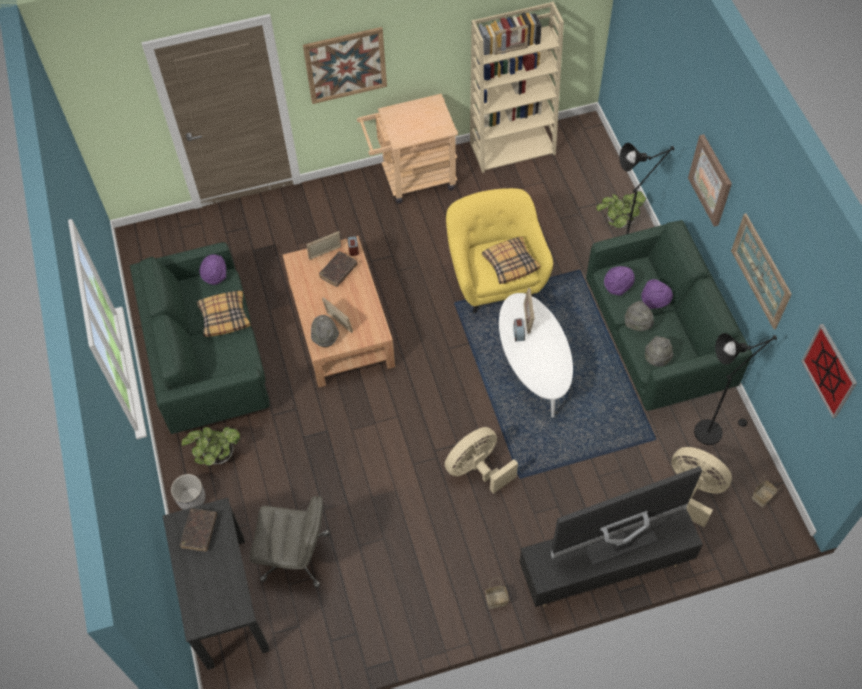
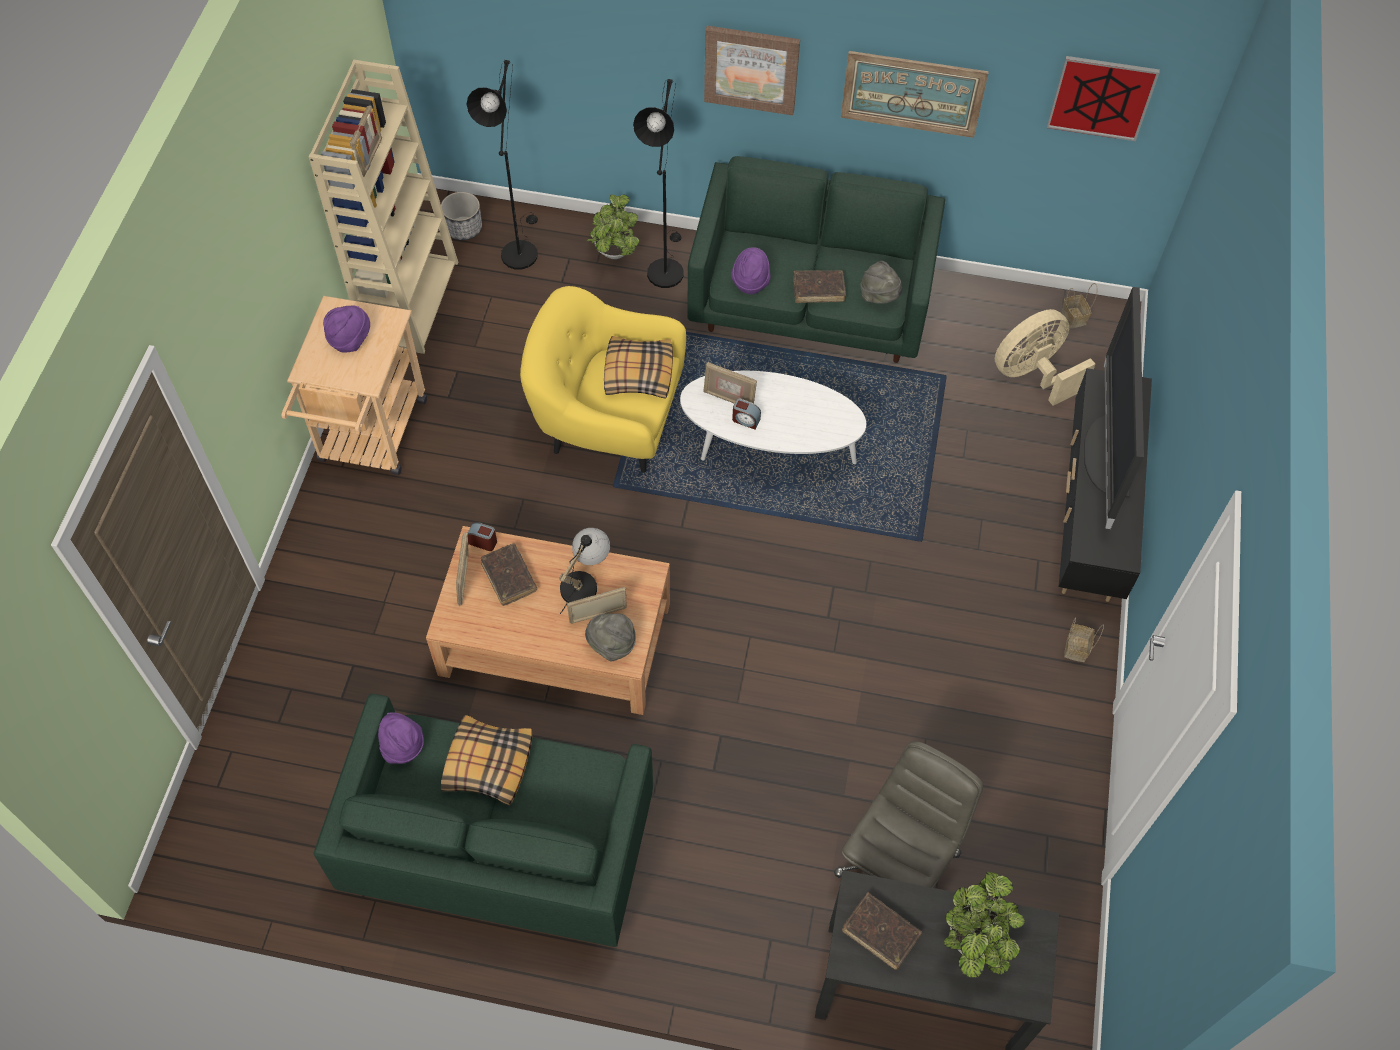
camera: 65 degrees left, 0 degrees up
planter [171,474,206,510] -> planter moved to [441,192,482,240]
potted plant [182,427,240,466] -> potted plant moved to [944,872,1025,978]
picture [303,27,387,104] -> none
beige fan [445,427,518,494] -> none
grey hat [625,301,654,331] -> brown book [793,270,846,303]
purple hat [641,279,673,309] -> purple hat moved to [323,305,370,353]
black floor lamp [694,333,777,445] -> black floor lamp moved to [467,60,538,269]
none -> table lamp [559,528,610,614]

